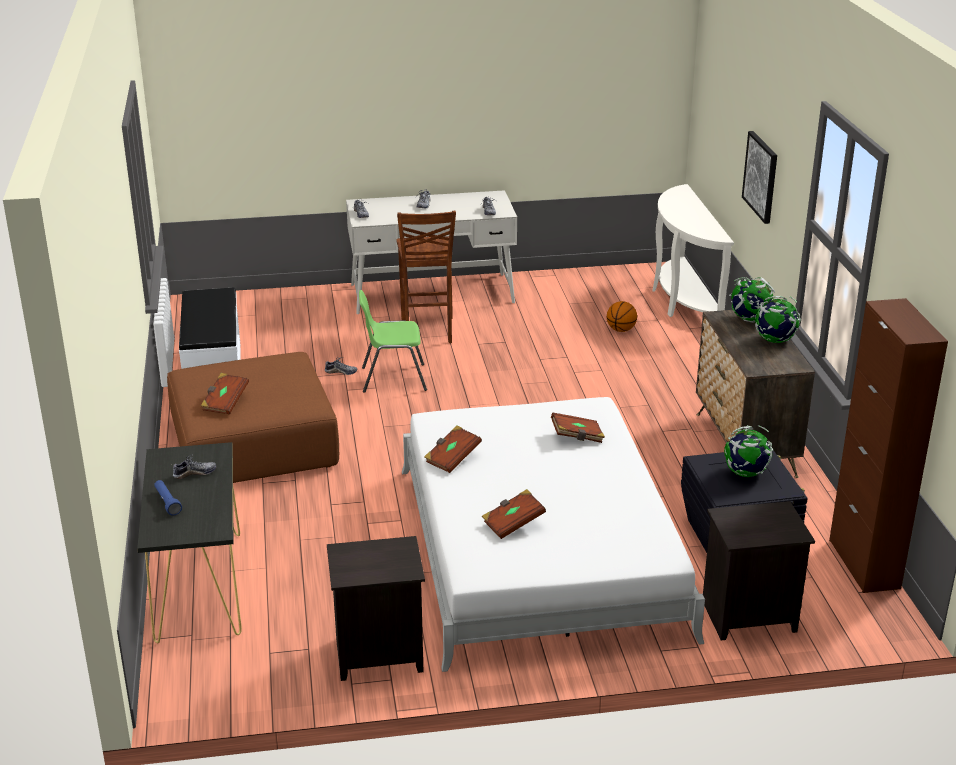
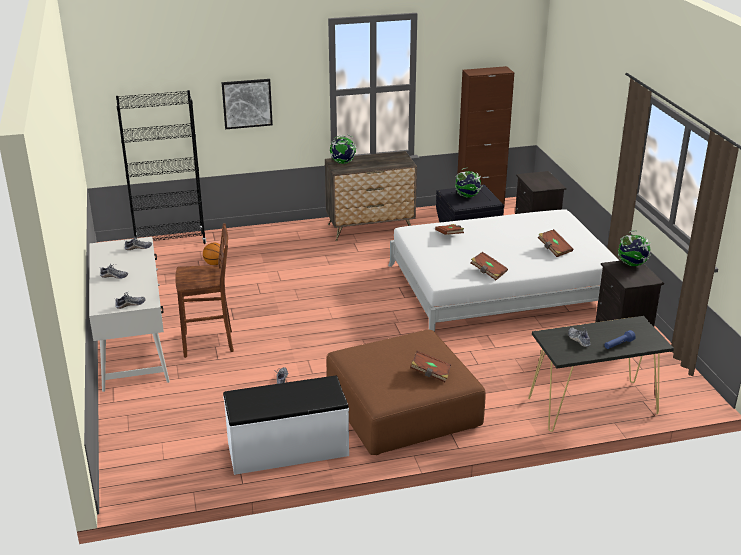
camera: 95 degrees left, 0 degrees up
green chair [359,290,427,393] -> none
white console table [652,184,734,317] -> black bookcase [116,90,206,244]
globe [755,296,801,343] -> globe moved to [618,230,651,266]

